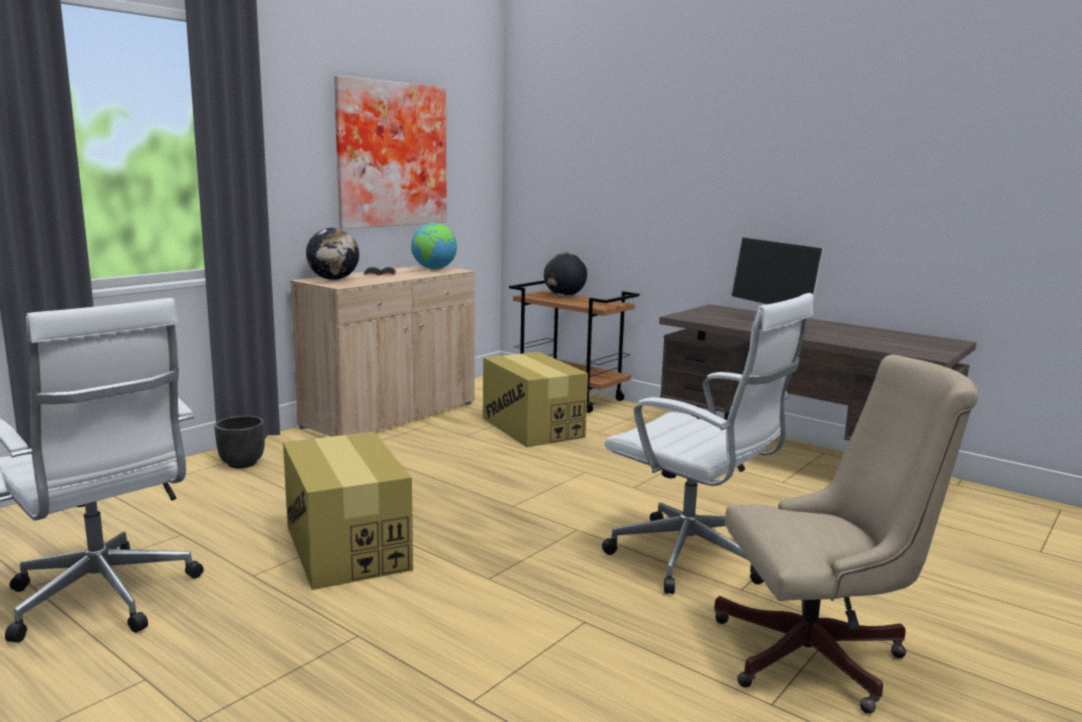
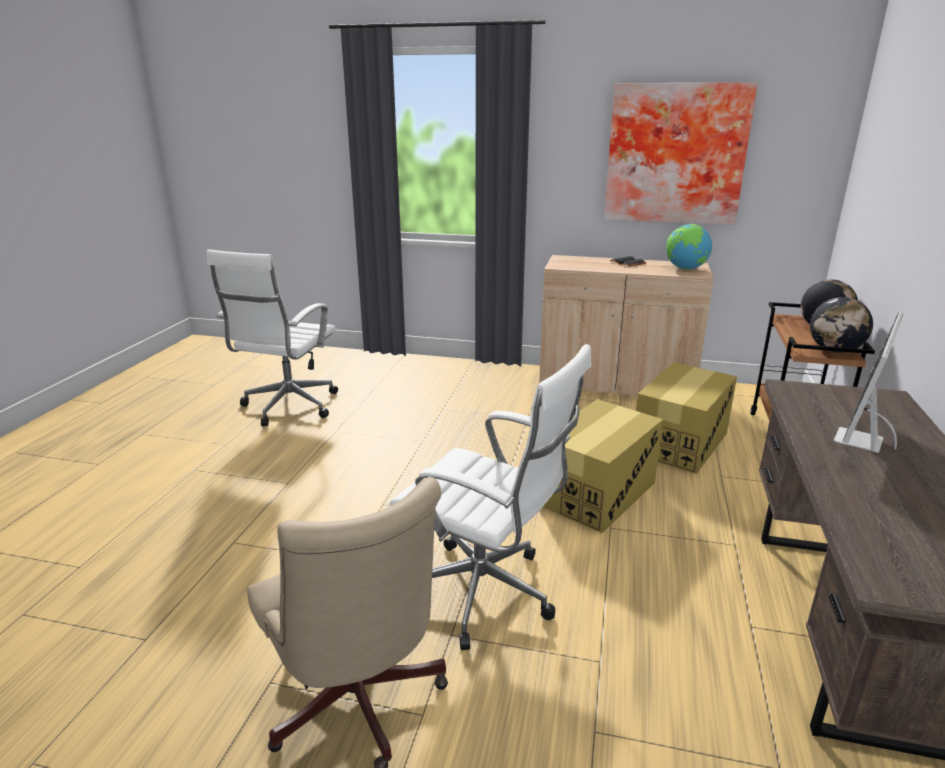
camera: 65 degrees right, 10 degrees up
black planter [214,416,265,468] -> none
cardboard box [283,432,413,590] -> cardboard box moved to [543,399,663,533]
globe [306,228,359,280] -> globe moved to [810,297,873,353]
white office chair [602,293,813,594] -> white office chair turned 75 degrees counterclockwise [390,344,591,650]

